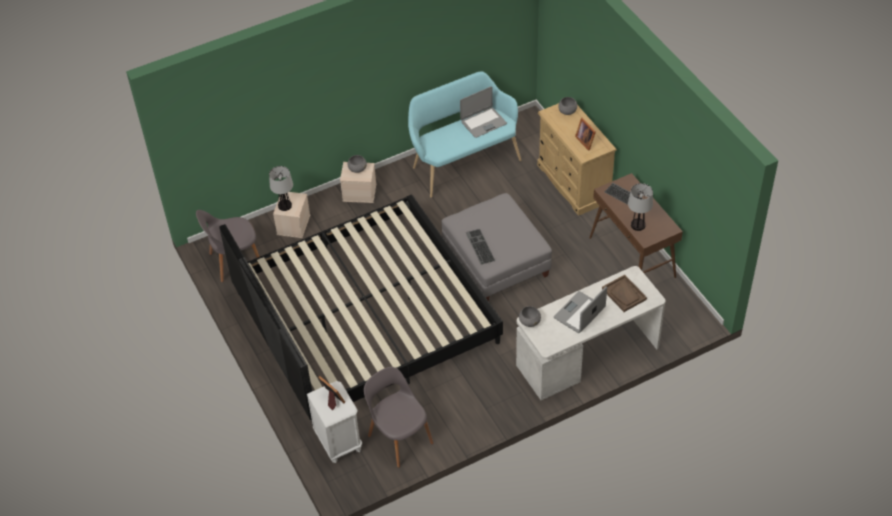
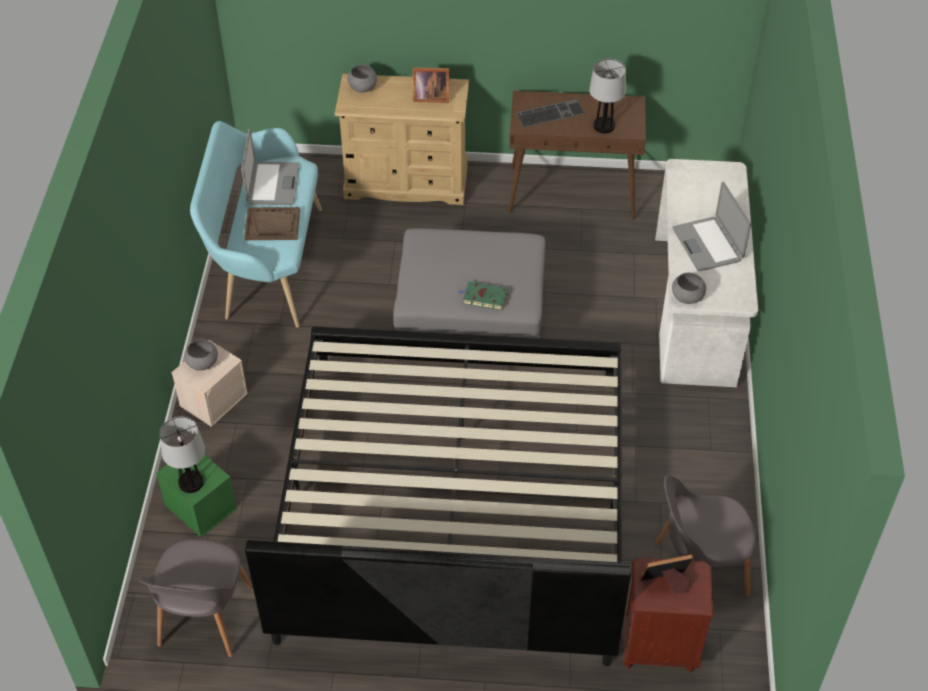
camera: 60 degrees left, 0 degrees up
beige storage box [273,192,310,238] -> green storage box [156,455,237,537]
white nightstand [307,381,362,463] -> brown nightstand [623,557,714,672]
keyboard [466,229,495,264] -> green book [459,281,508,310]
brown tray [602,275,647,312] -> brown tray moved to [244,207,300,240]

